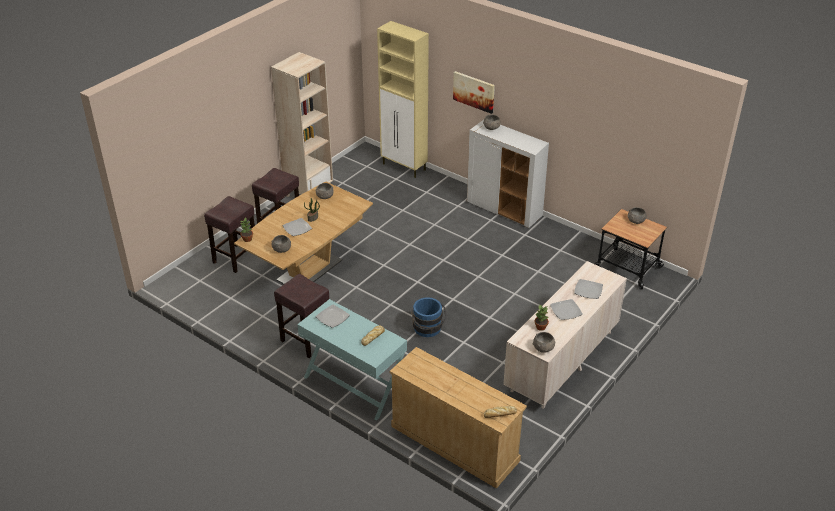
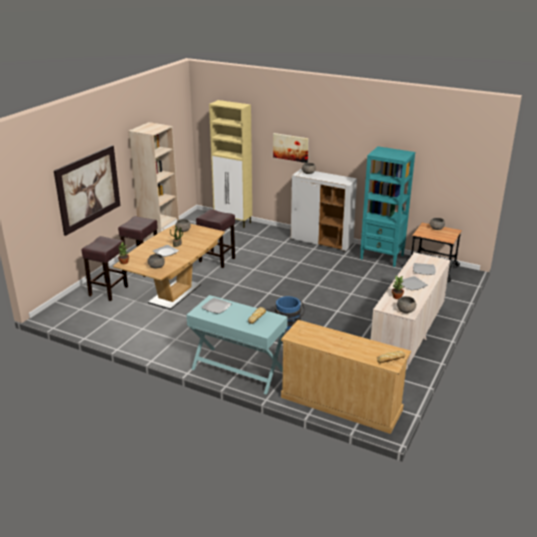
camera: 10 degrees left, 10 degrees down
brown stool [274,274,329,358] -> brown stool moved to [196,209,235,268]
none -> picture [54,145,120,236]
none -> turquoise bookcase [360,146,415,267]

